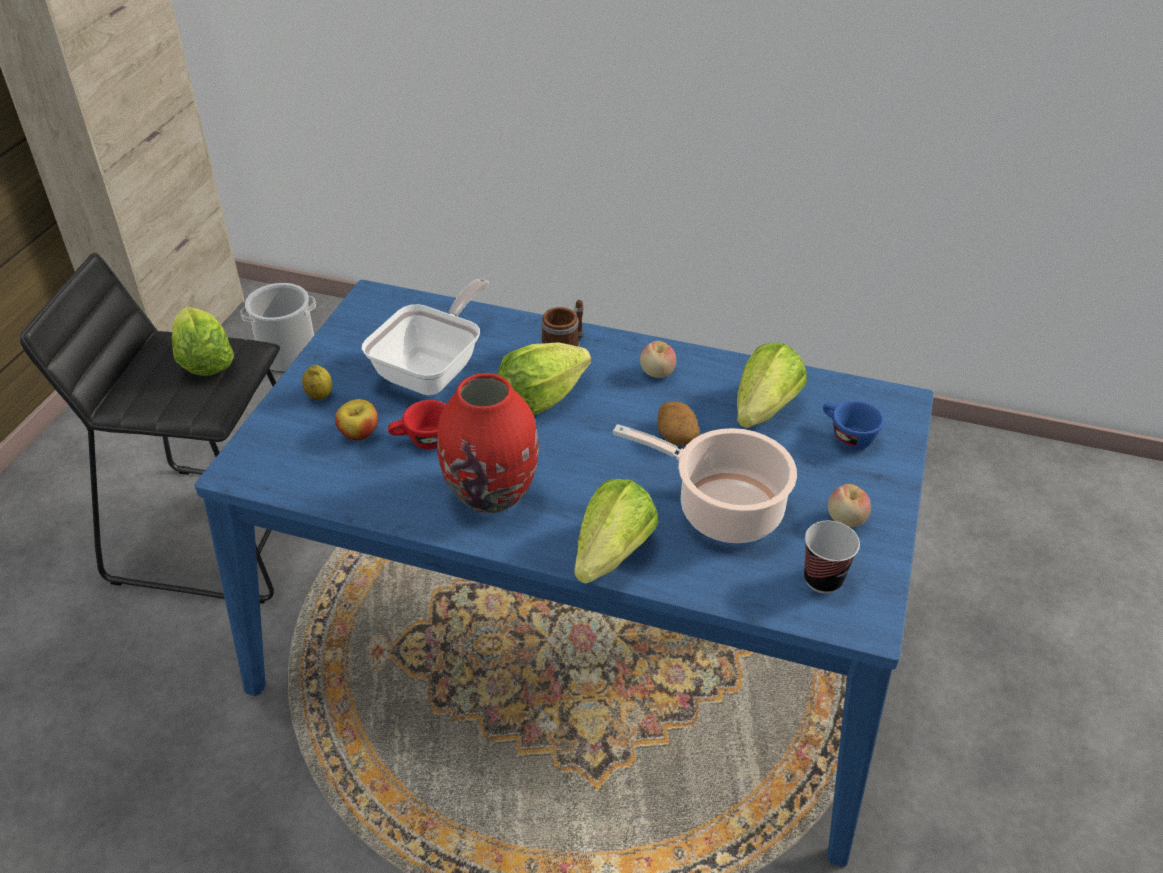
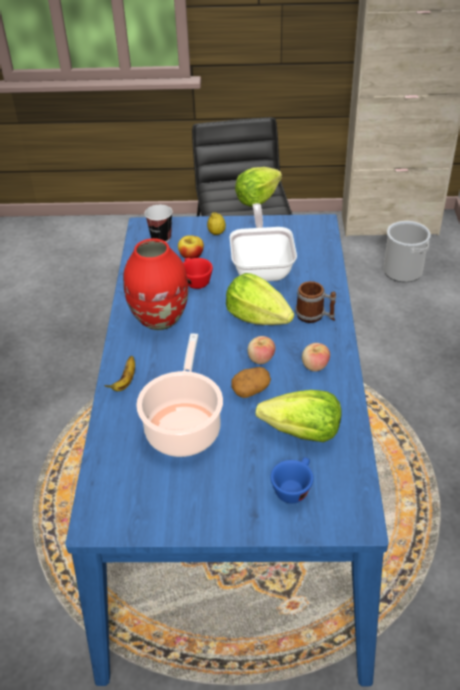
camera: 75 degrees right, 0 degrees up
frying pan [362,279,489,396] -> frying pan turned 105 degrees counterclockwise [230,203,297,281]
lettuce [574,479,658,584] -> banana [105,356,135,391]
cup [804,521,860,594] -> cup moved to [145,205,173,242]
apple [828,484,871,527] -> apple moved to [248,336,276,364]

